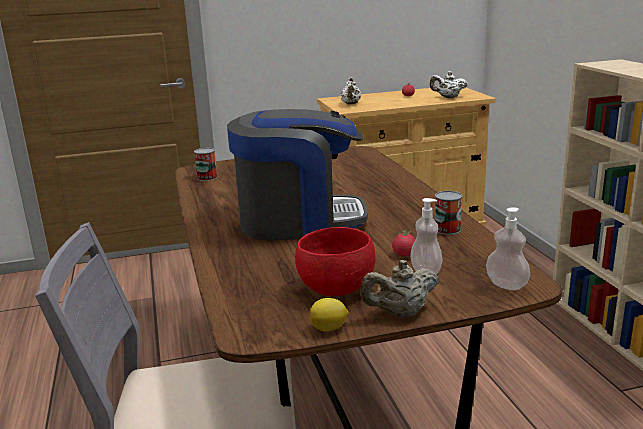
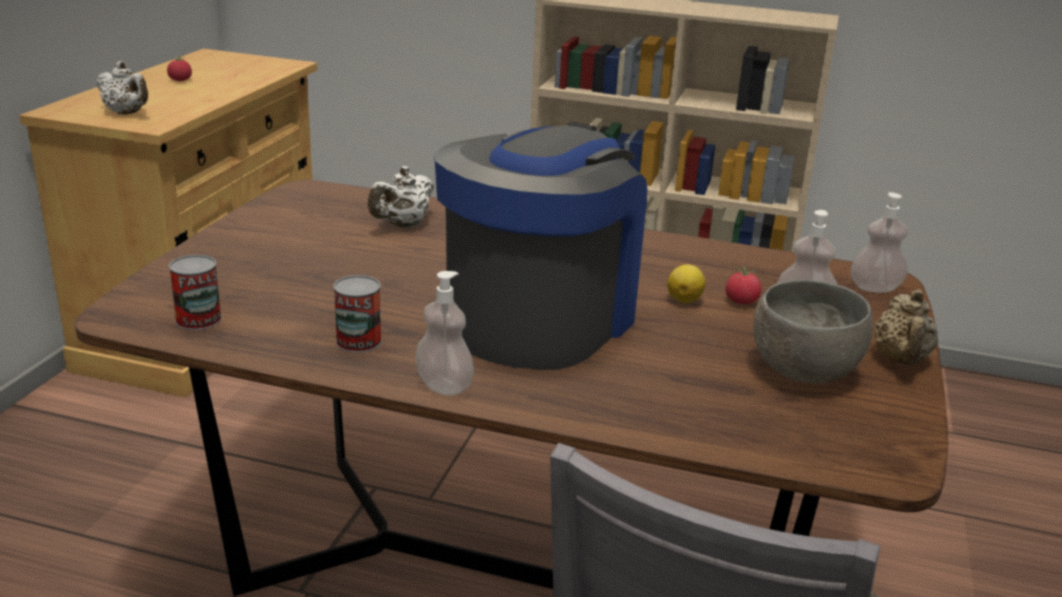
camera: 60 degrees left, 5 degrees up
red bowl [295,227,376,296] -> grey bowl [754,279,873,384]
lemon [310,298,349,331] -> lemon moved to [667,264,705,303]
white teapot [430,71,468,98] -> white teapot moved to [368,166,434,228]
can [435,191,462,235] -> can moved to [333,275,382,353]
none -> soap dispenser [415,271,474,396]

